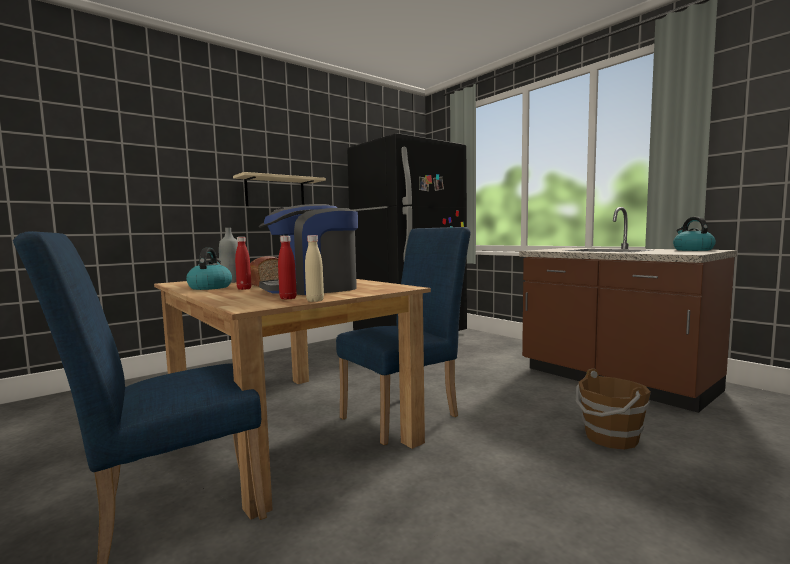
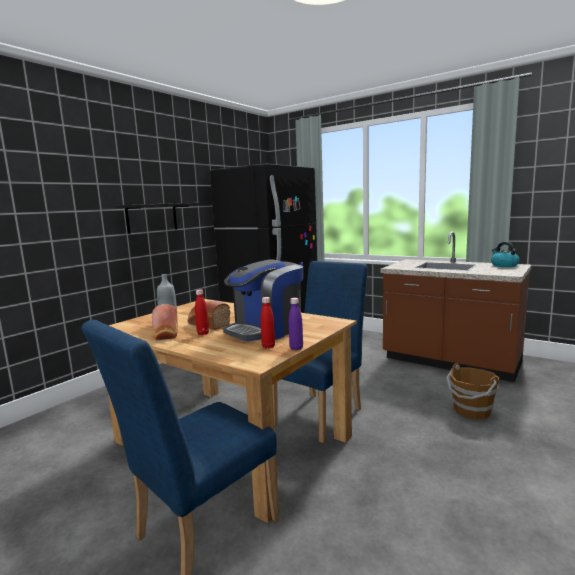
camera: 15 degrees left, 5 degrees up
kettle [186,248,232,290] -> bread [152,304,178,340]
beige shelf [233,172,326,206] -> black shelf [115,203,200,234]
beige bottle [305,235,324,302] -> purple bottle [289,298,303,350]

